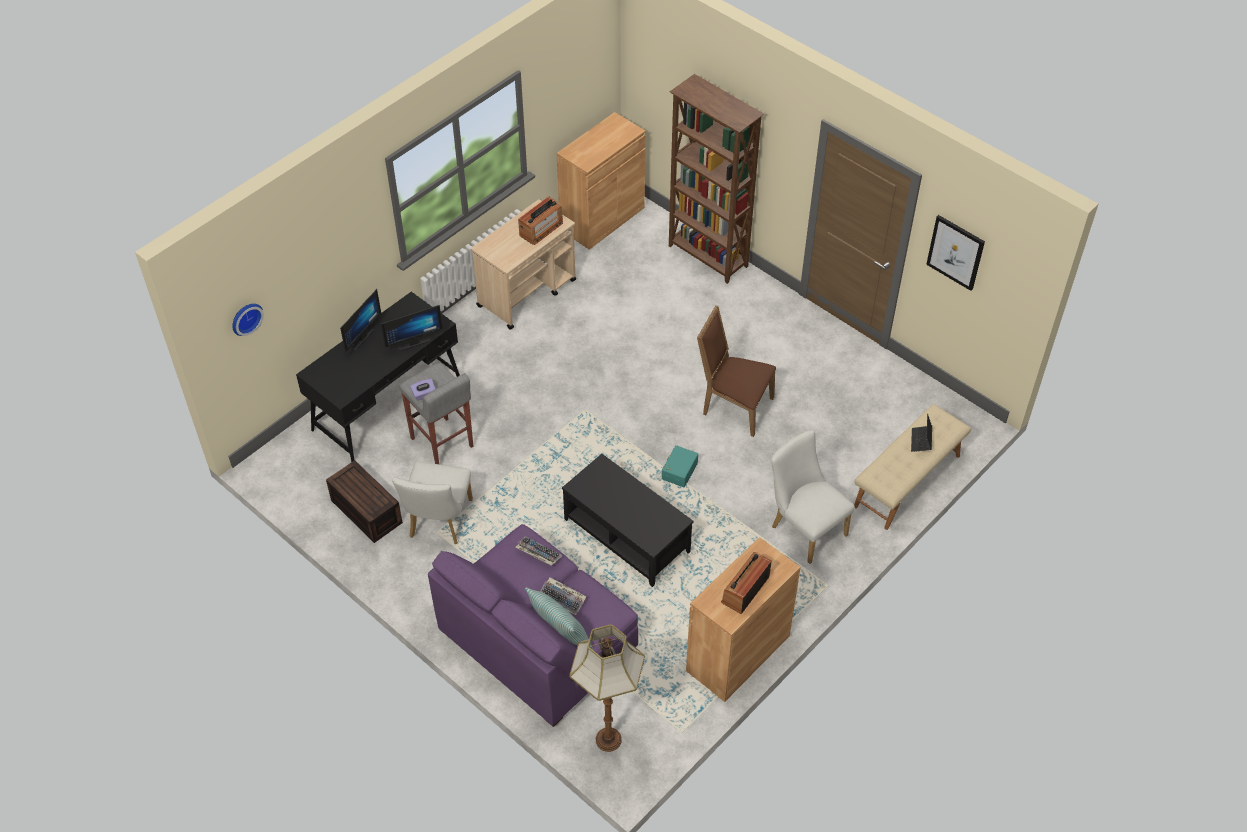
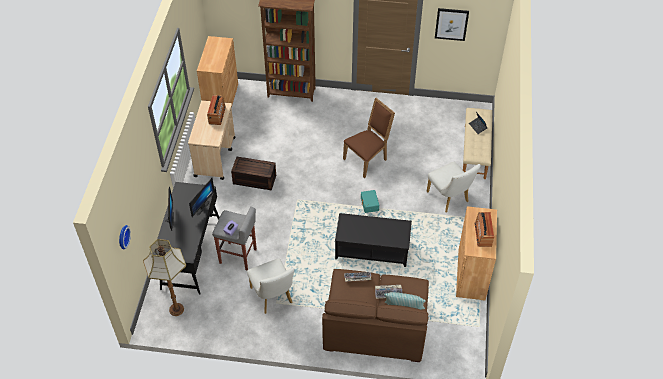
camera: 35 degrees left, 0 degrees up
brown storage box [326,460,403,543] -> brown storage box moved to [231,157,276,190]
purple sofa [428,524,638,727] -> brown sofa [322,269,429,362]
floor lamp [569,624,645,752] -> floor lamp moved to [143,239,186,316]
brown chair [697,306,776,437] -> brown chair turned 150 degrees clockwise [343,98,395,178]
white chair [771,430,855,564] -> white chair turned 135 degrees counterclockwise [427,162,481,212]

